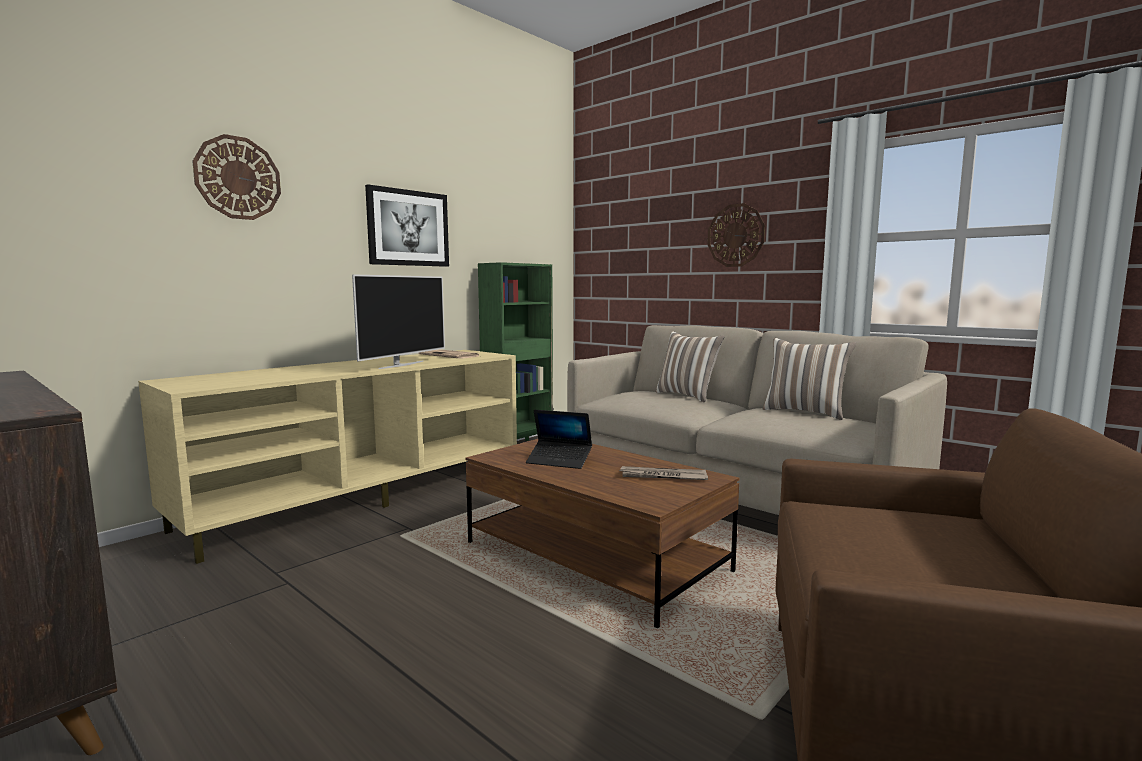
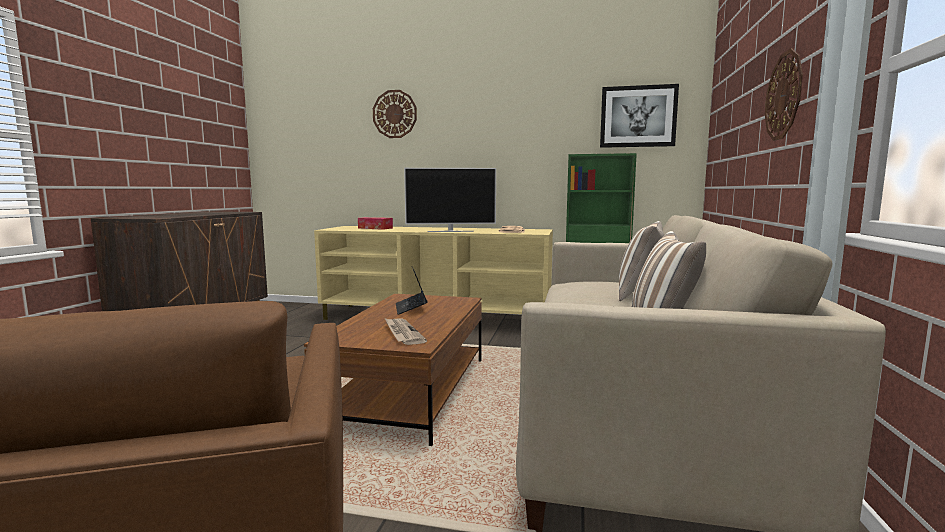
camera: 60 degrees right, 0 degrees up
picture [365,184,449,267] -> picture moved to [600,84,679,148]
none -> tissue box [358,217,393,230]

